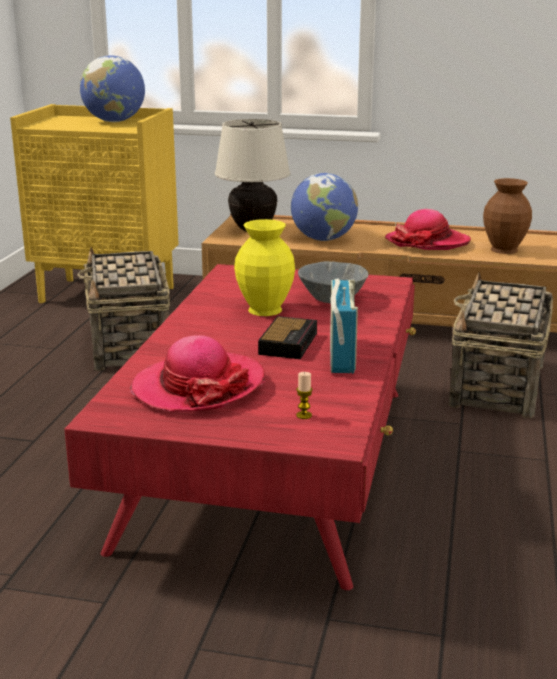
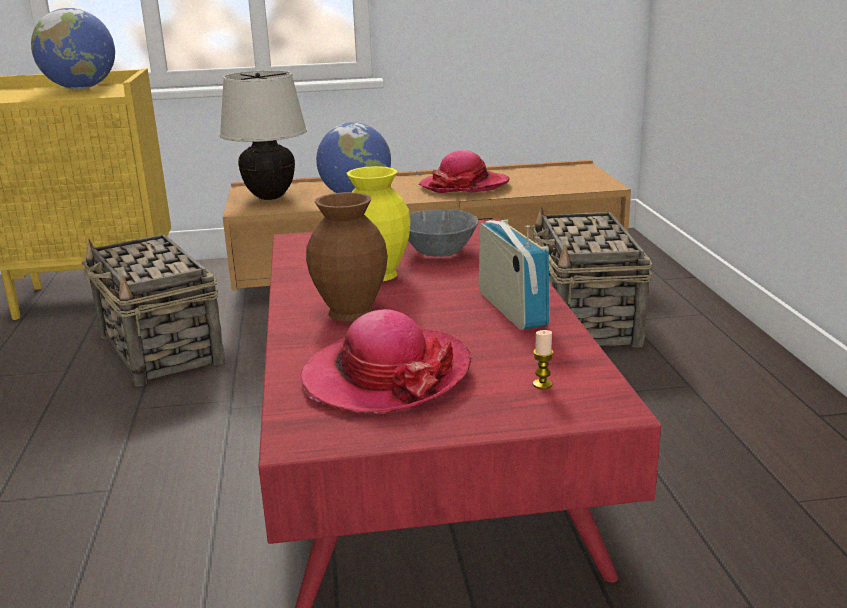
camera: 20 degrees left, 0 degrees up
alarm clock [258,316,317,359] -> none
brown vase [483,178,532,254] -> brown vase moved to [306,192,388,321]

